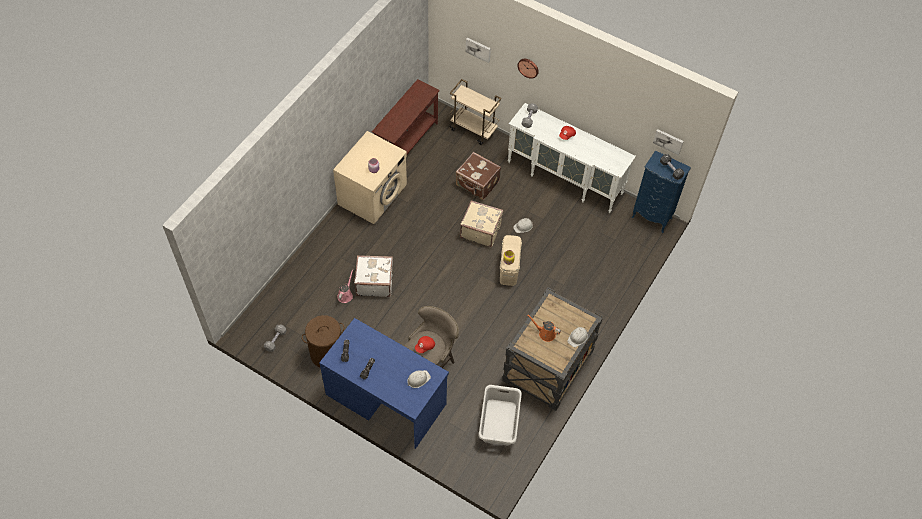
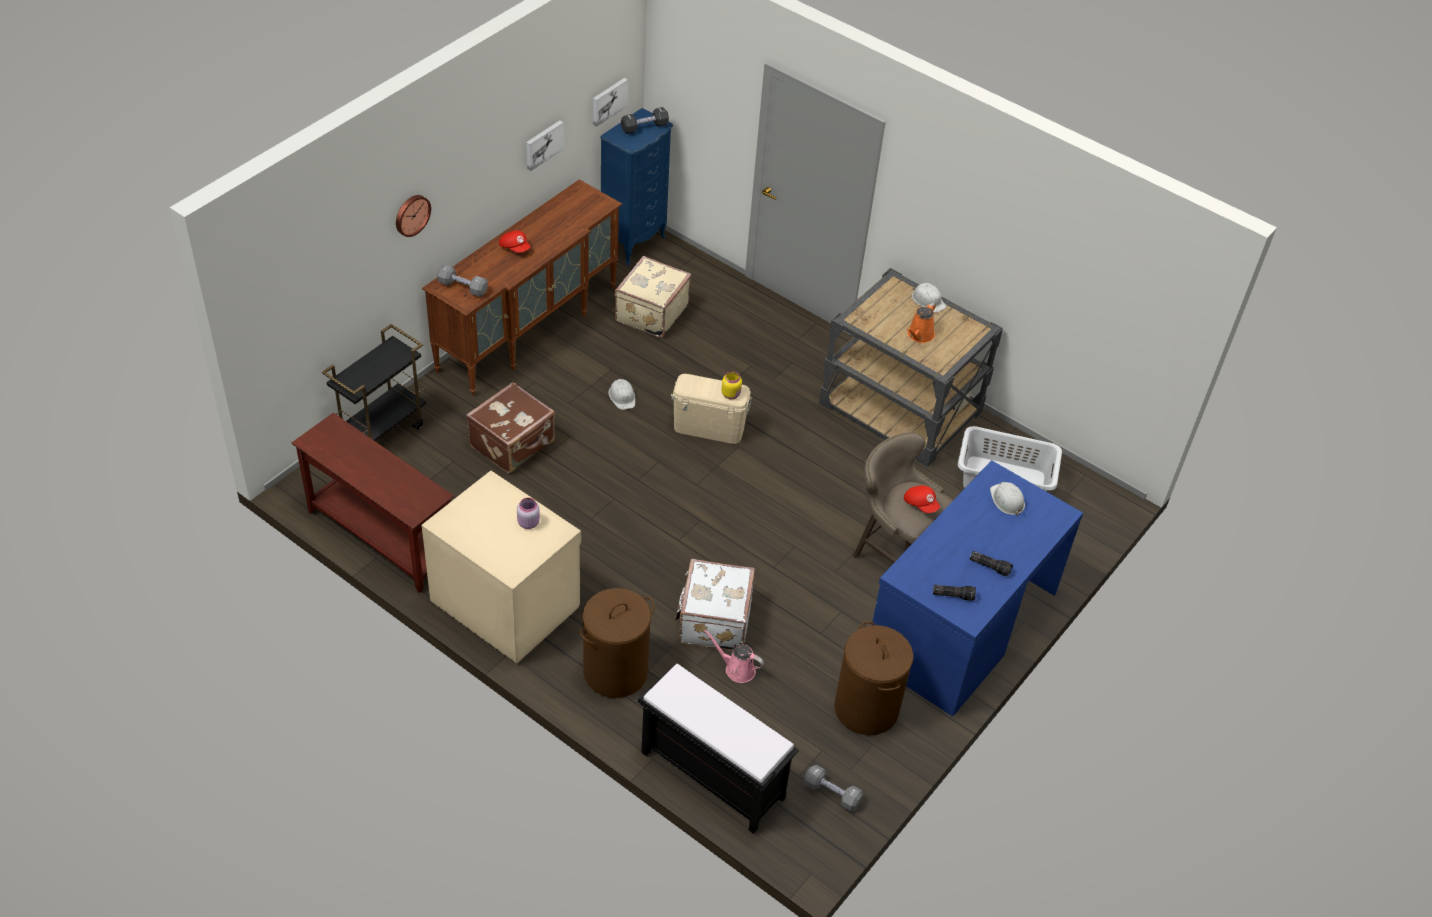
camera: 85 degrees left, 10 degrees down
beige cart [449,79,502,145] -> black cart [322,324,426,442]
beige suitcase [460,200,503,247] -> beige suitcase moved to [615,256,691,338]
picture [466,38,491,63] -> picture moved to [526,120,564,172]
white cabinet [508,103,636,213] -> brown cabinet [422,179,622,396]
none -> brown laundry basket [579,588,655,698]
none -> black bench [638,664,799,834]

